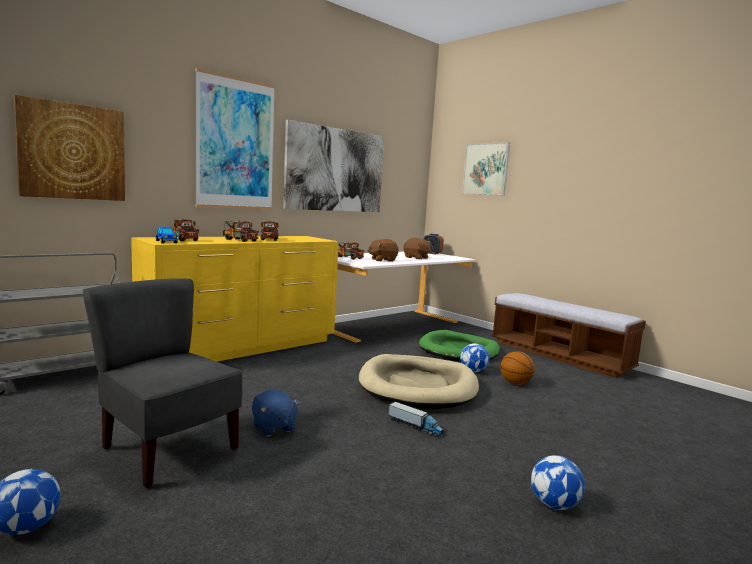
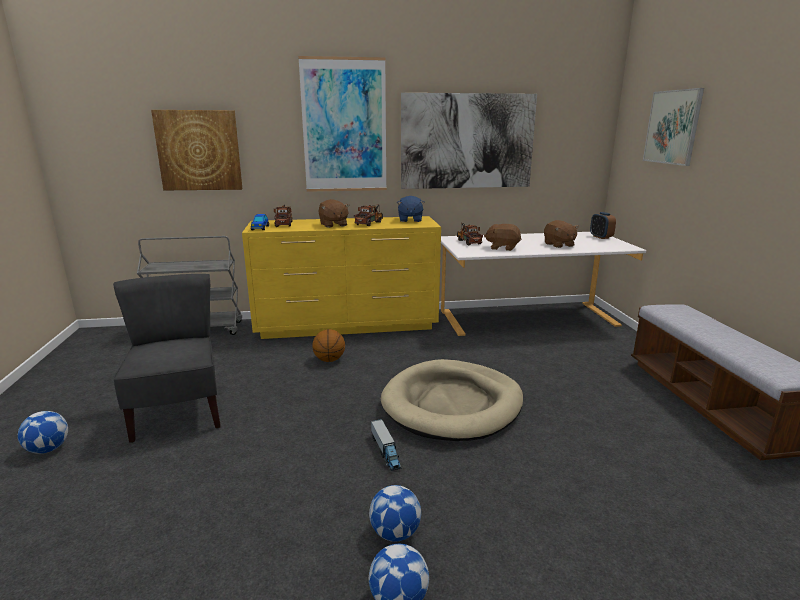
camera: 35 degrees right, 10 degrees up
toy truck [223,221,259,242] -> brown plush toy [318,199,350,228]
blue plush toy [252,390,300,437] -> blue plush toy moved to [397,196,425,222]
green dog bed [419,330,500,361] -> none
football [460,343,489,372] -> football moved to [369,485,421,542]
basketball [500,351,535,385] -> basketball moved to [312,329,345,362]

